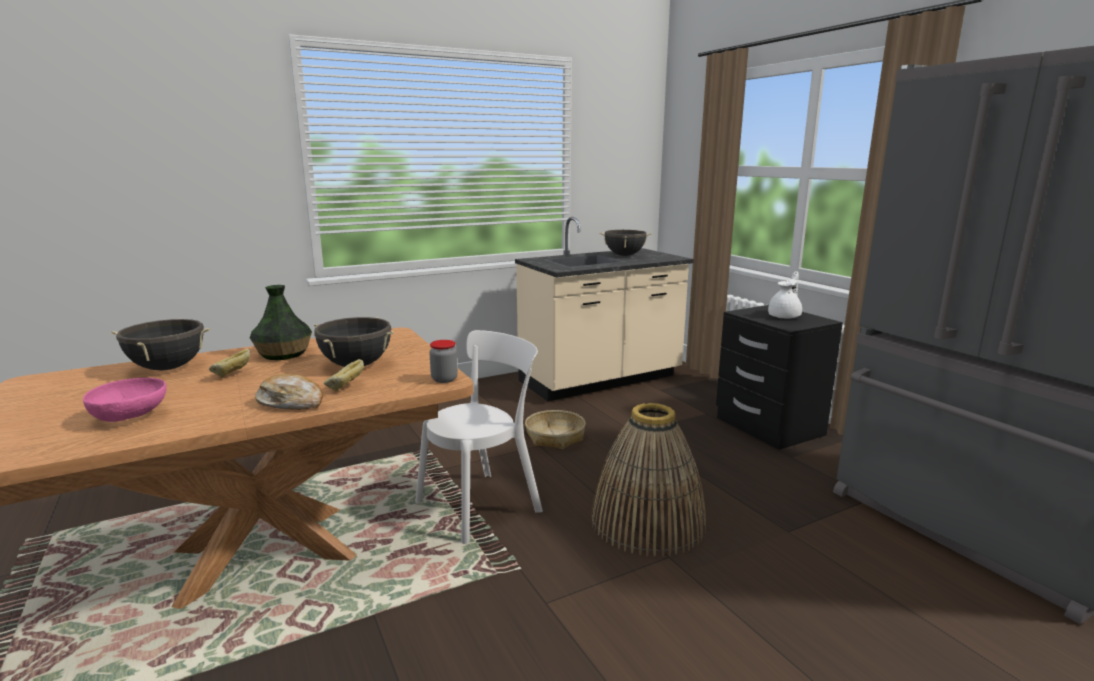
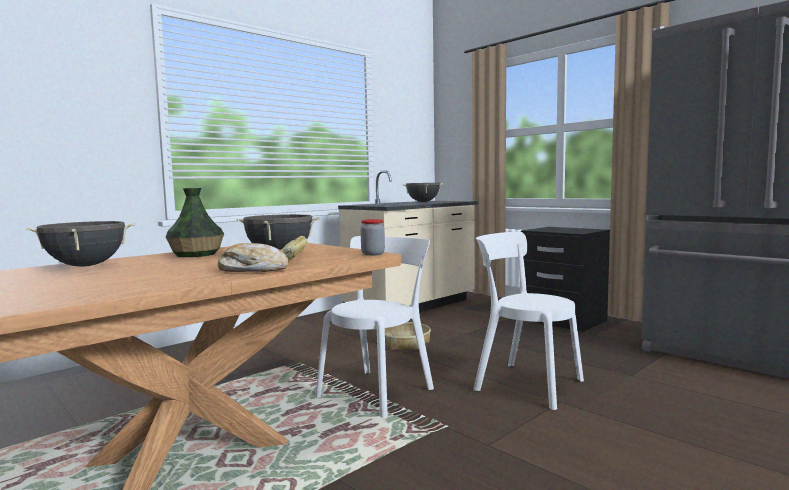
camera: 15 degrees left, 10 degrees down
pink bowl [83,378,167,422] -> none
bread [209,349,251,378] -> none
basket [591,403,706,557] -> white chair [473,231,584,410]
white teapot [768,271,802,318] -> none

